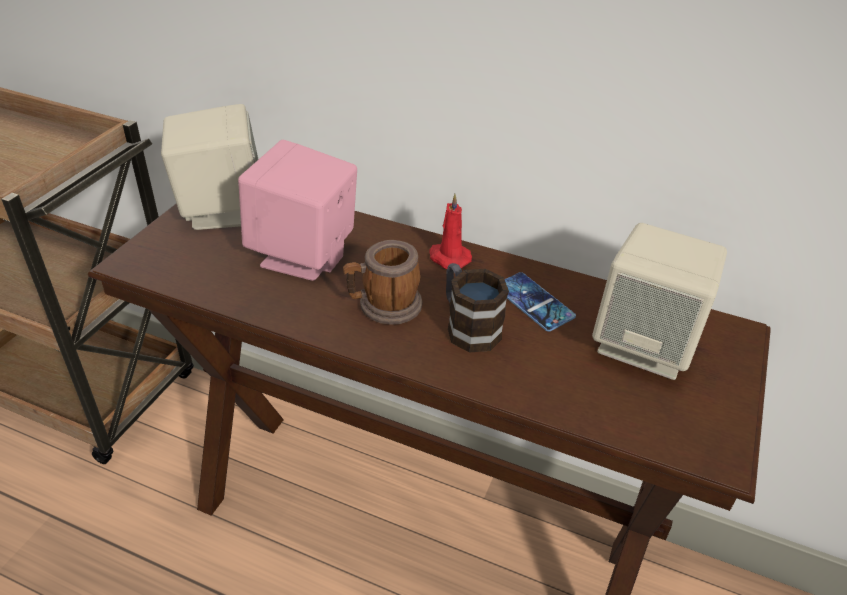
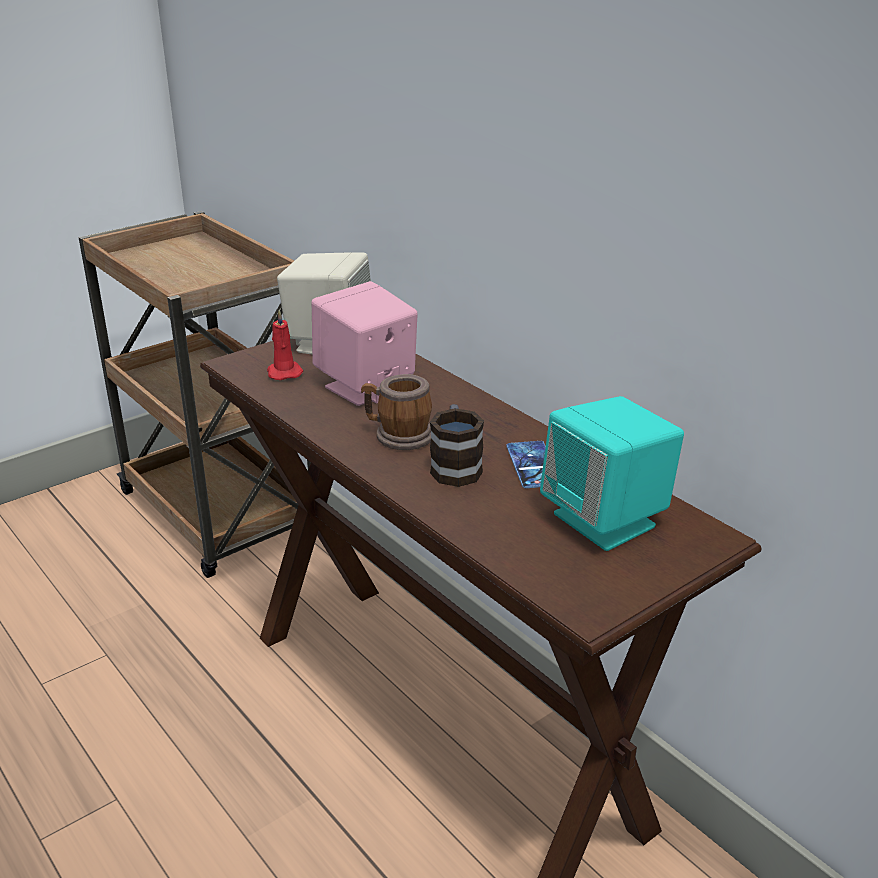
camera: 30 degrees right, 10 degrees down
red candle [429,194,472,269] -> red candle moved to [267,309,303,380]
beige speaker [592,223,727,380] -> turquoise speaker [540,396,684,551]

